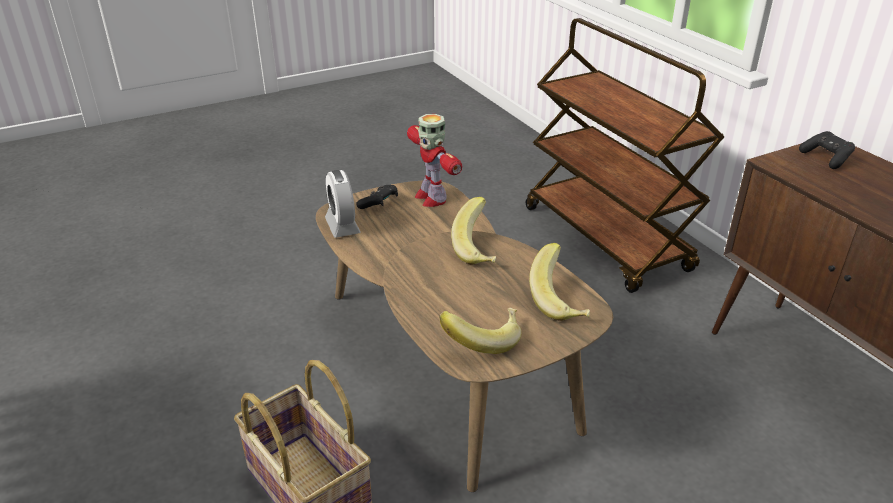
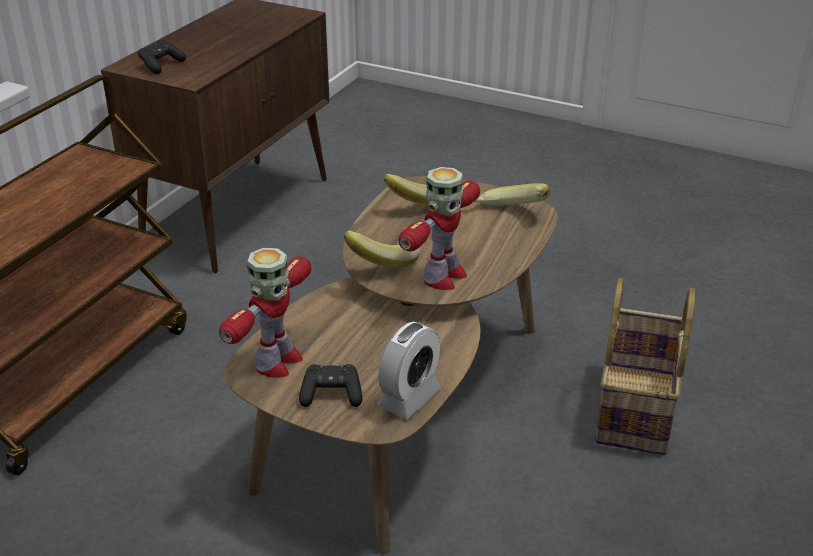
camera: 125 degrees left, 0 degrees up
none -> toy robot [399,167,480,290]

